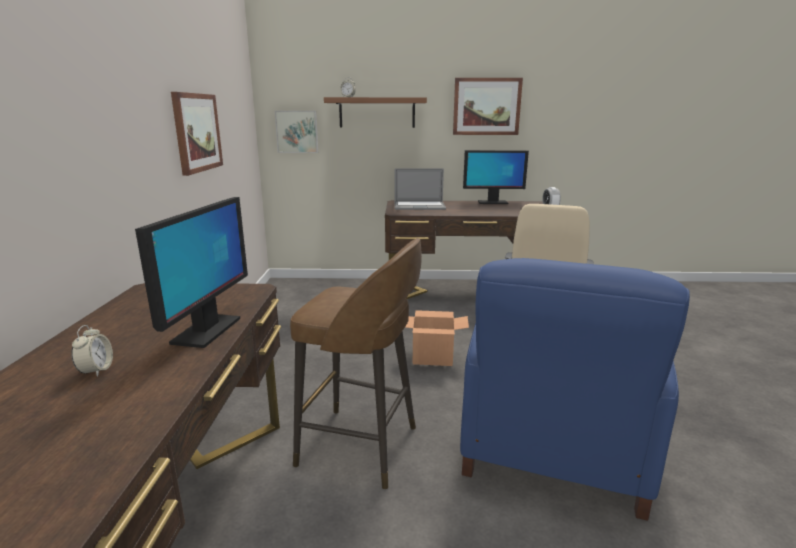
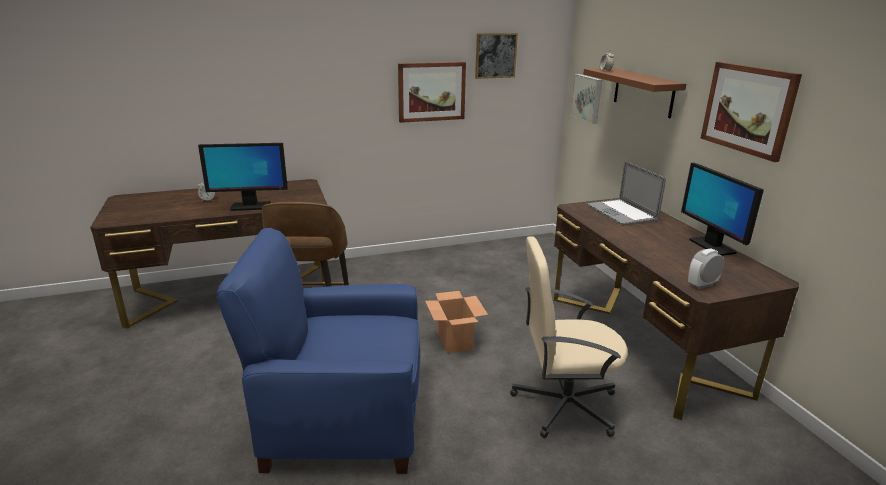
camera: 70 degrees right, 5 degrees up
none -> picture [475,33,518,79]

